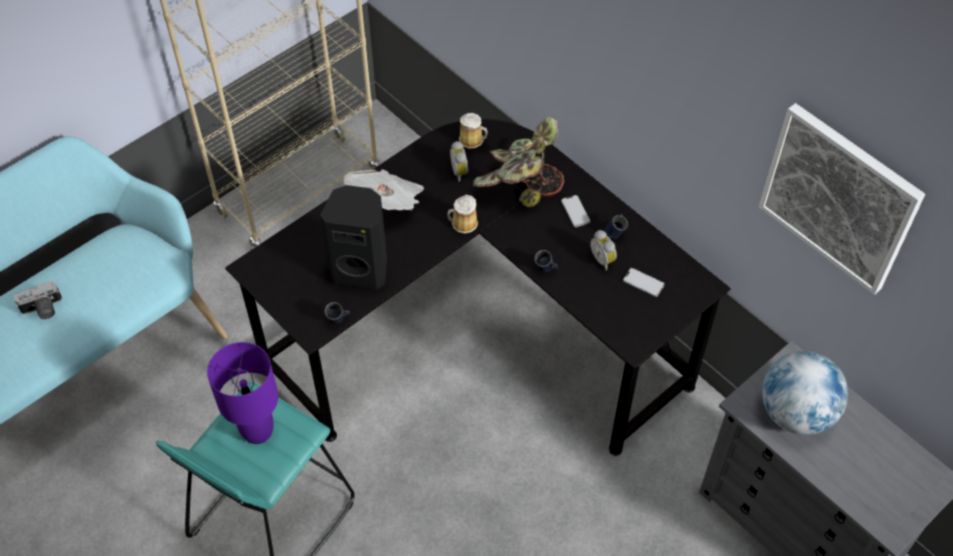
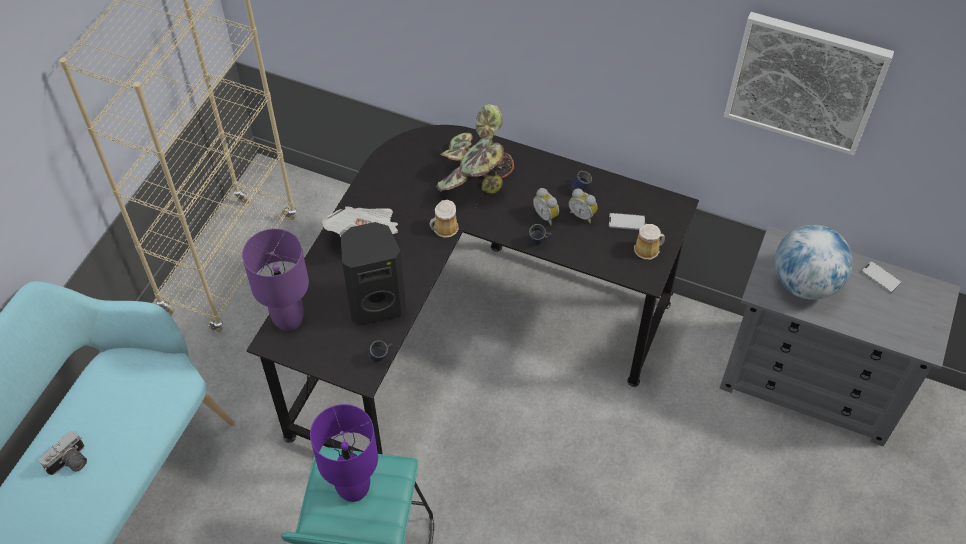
camera: 25 degrees left, 0 degrees up
alarm clock [450,141,469,182] -> alarm clock moved to [533,188,559,226]
mug [459,113,488,149] -> mug moved to [634,224,665,259]
phone [561,195,591,227] -> phone moved to [862,261,902,293]
none -> purple table lamp [242,229,309,331]

